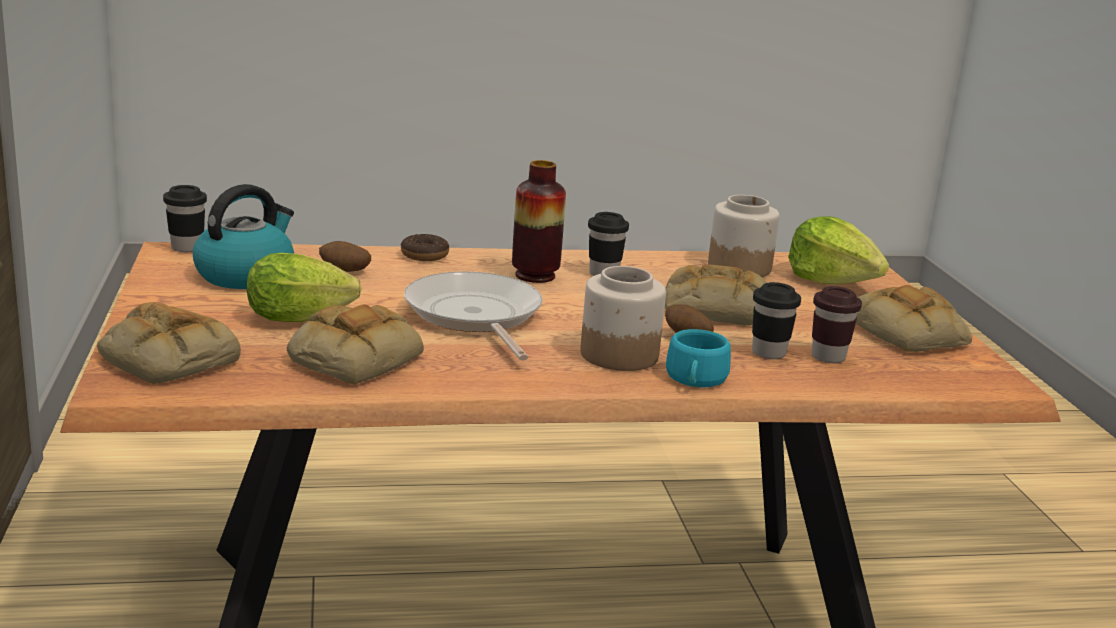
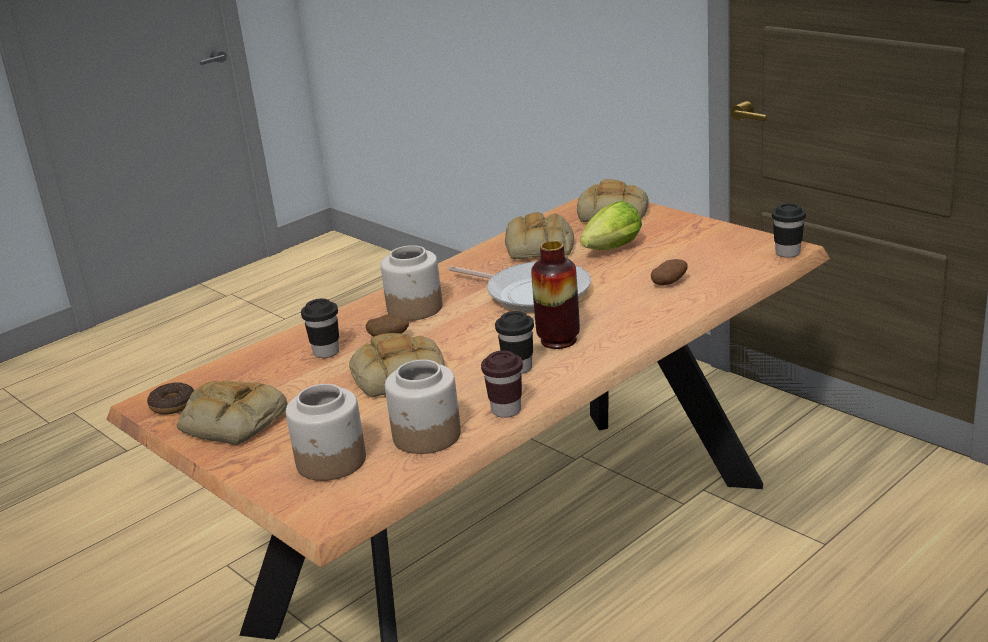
camera: 150 degrees right, 5 degrees up
kettle [193,184,294,289] -> none
donut [401,234,449,261] -> donut moved to [147,382,194,415]
turquoise cup [666,329,731,387] -> none
lettuce [788,216,889,284] -> jar [286,384,366,481]
brown cup [811,286,862,363] -> brown cup moved to [481,350,523,418]

